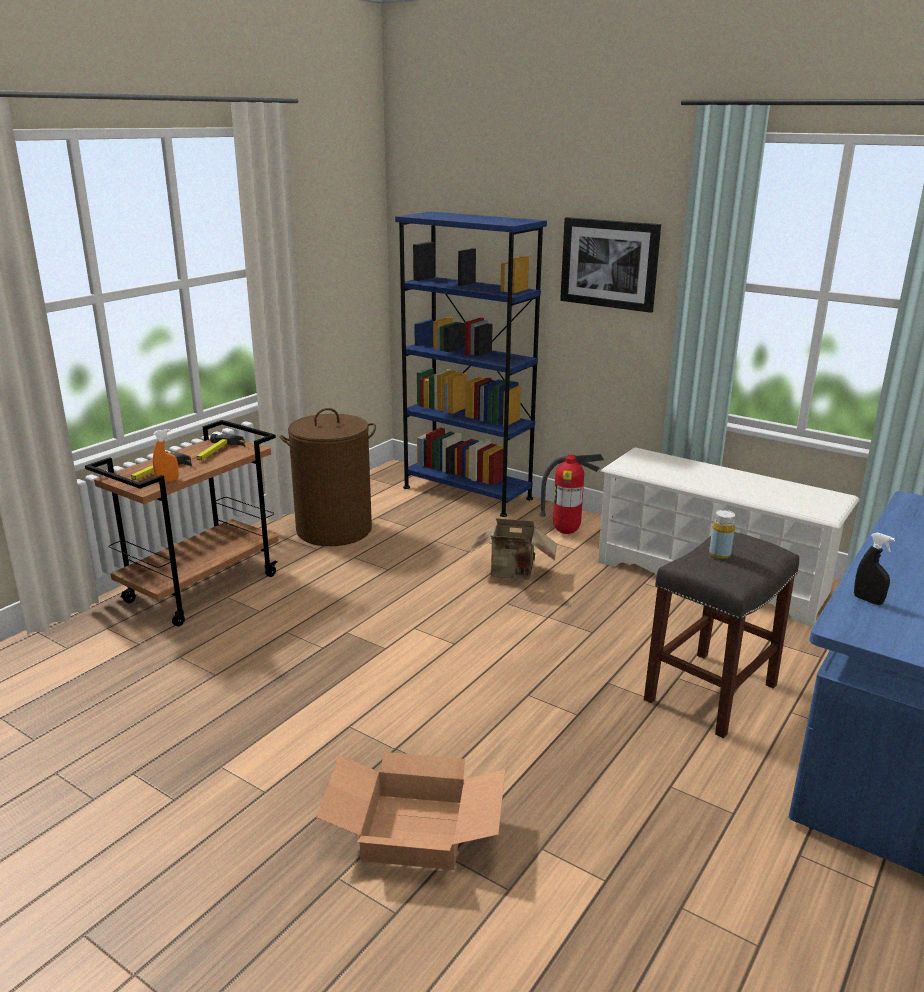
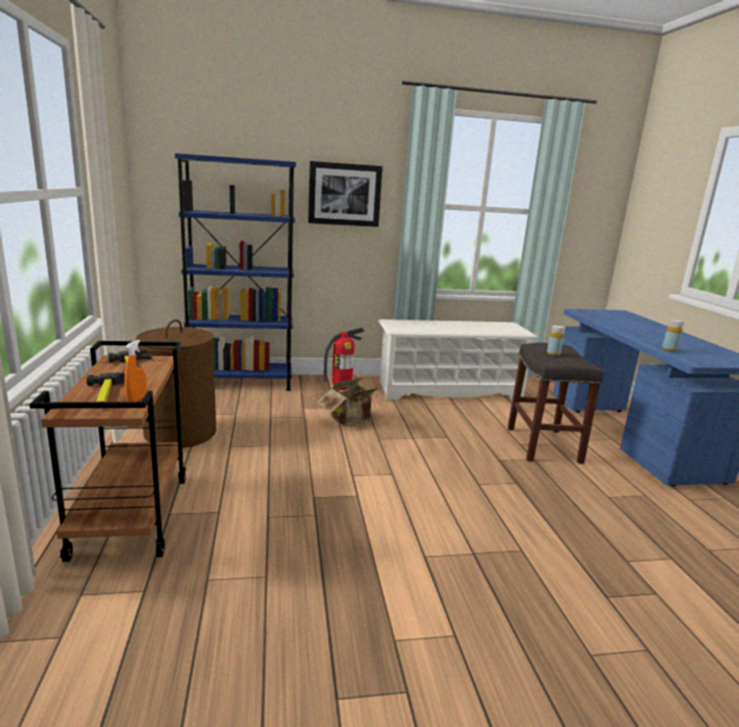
camera: 45 degrees left, 5 degrees down
cardboard box [316,752,505,870] -> none
black spray bottle [854,532,895,605] -> yellow bottle [662,319,684,352]

